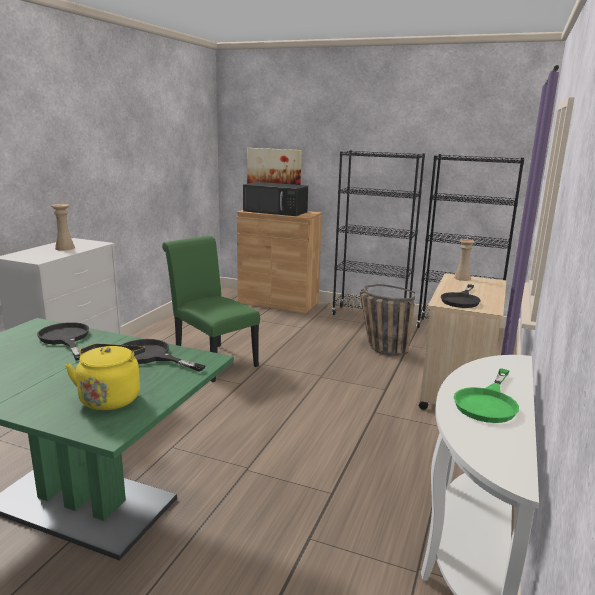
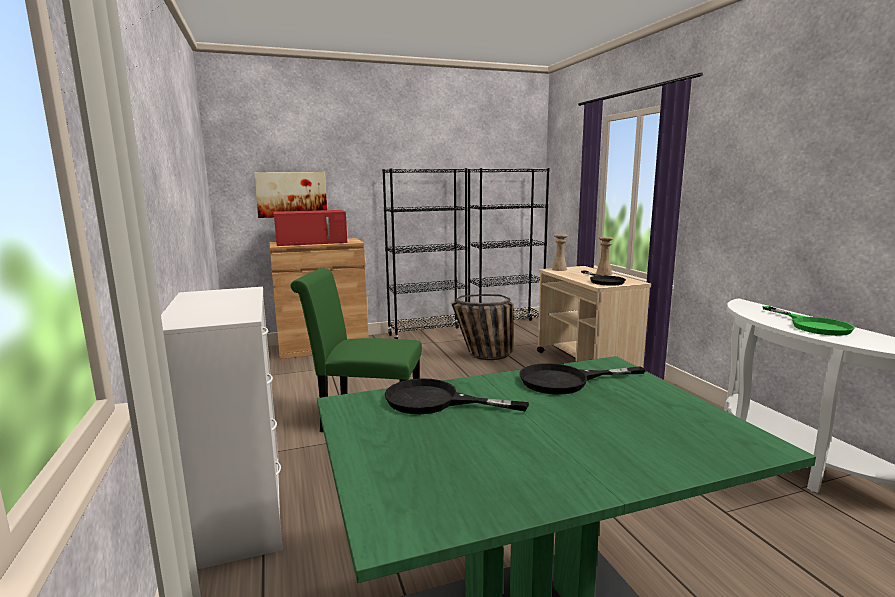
camera: 40 degrees left, 5 degrees down
beige vase [51,204,75,251] -> beige vase moved to [596,237,614,275]
yellow kettle [65,344,145,411] -> none
black microwave [243,182,308,216] -> red microwave [274,210,347,246]

